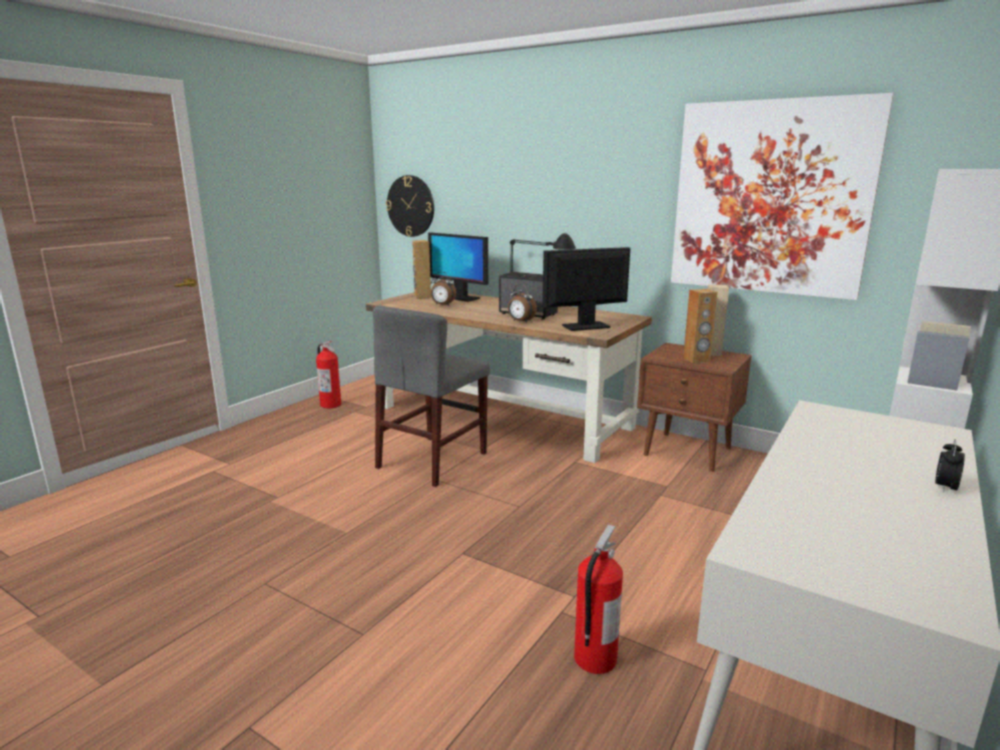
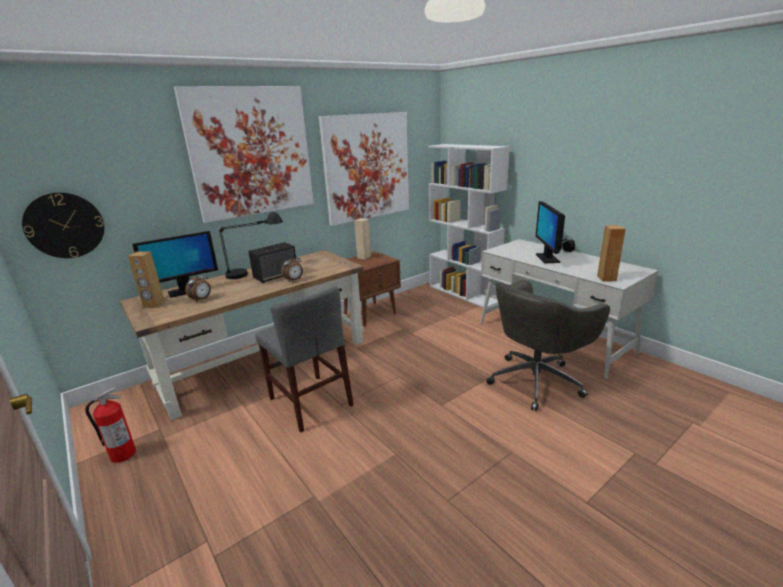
camera: 70 degrees left, 5 degrees up
monitor [542,247,630,331] -> monitor moved to [536,201,565,263]
fire extinguisher [574,524,623,674] -> grey office chair [486,280,610,411]
brown speaker [683,289,717,363] -> brown speaker moved to [597,225,626,282]
none -> picture [174,86,314,223]

